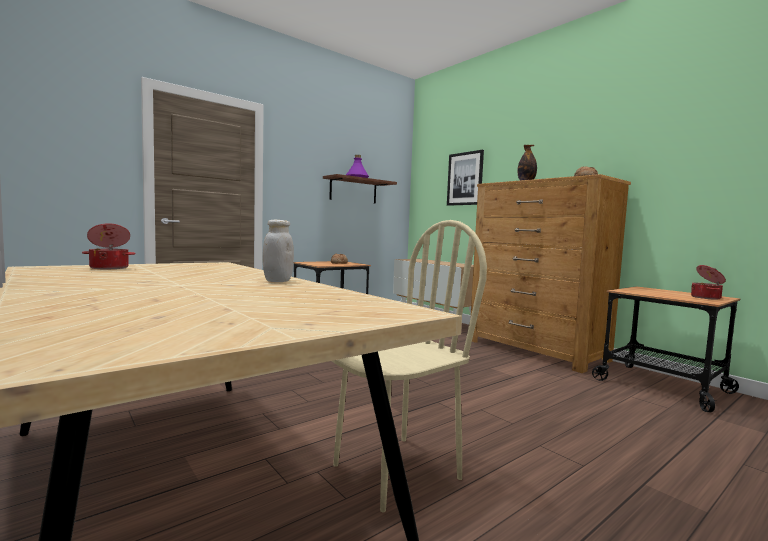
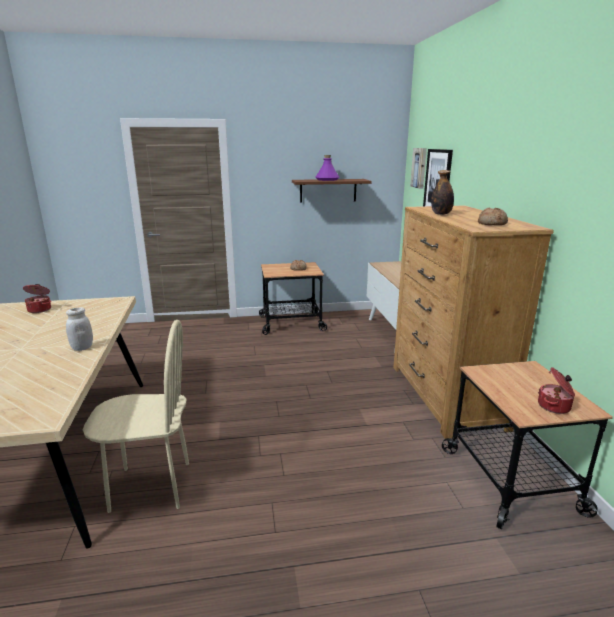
camera: 30 degrees right, 15 degrees up
none -> picture [410,148,427,189]

